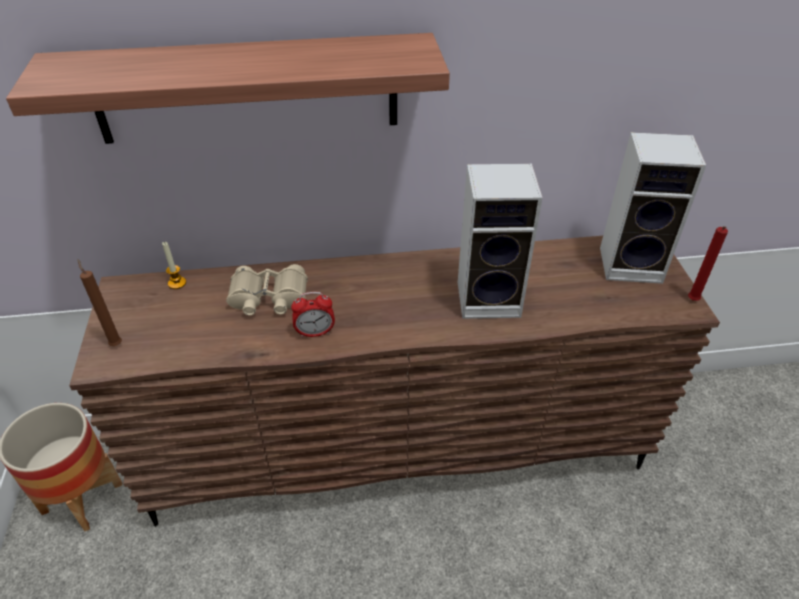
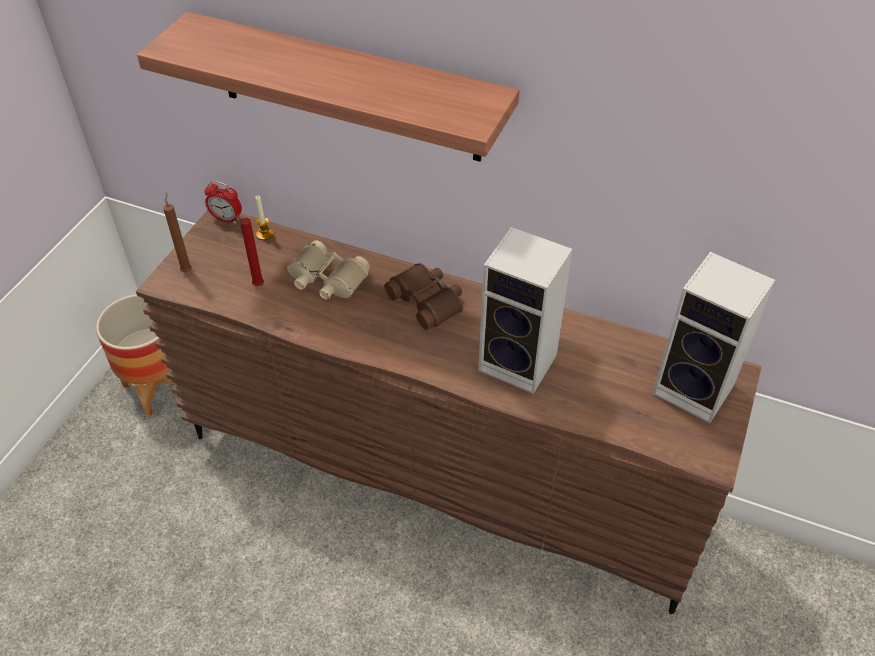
camera: 30 degrees right, 5 degrees up
alarm clock [291,292,335,338] -> alarm clock moved to [204,181,242,224]
red candle [688,226,728,301] -> red candle moved to [233,216,264,286]
none -> brown binoculars [384,263,463,330]

